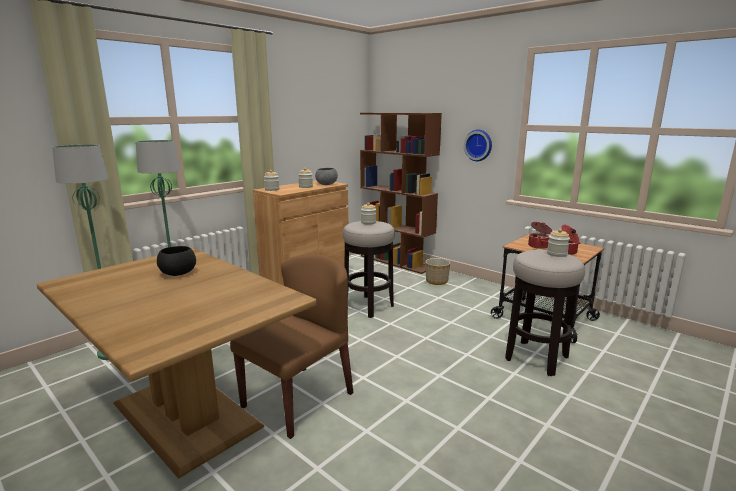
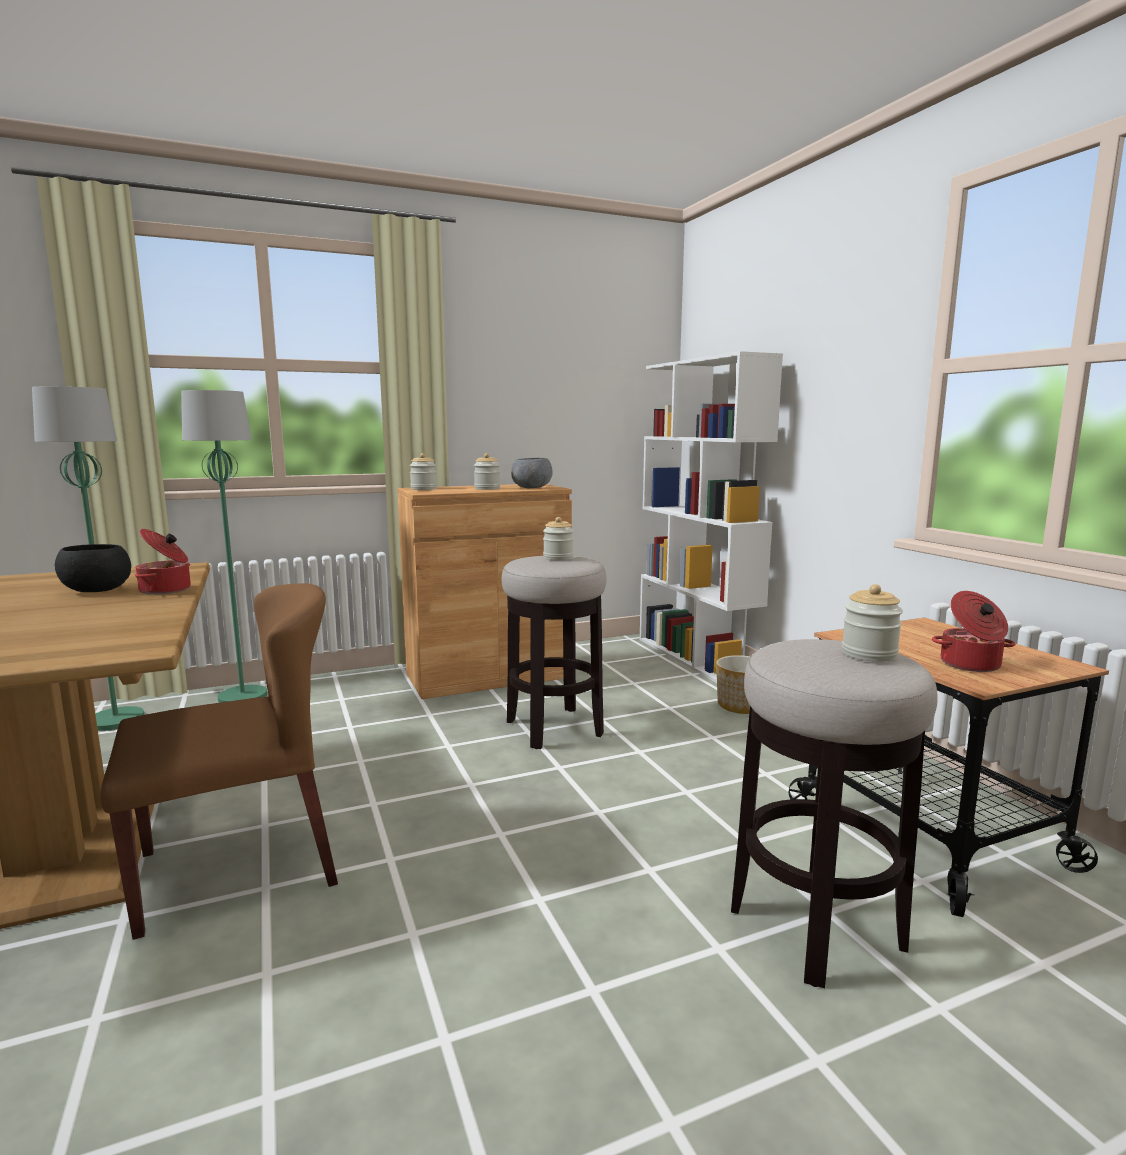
camera: 25 degrees right, 5 degrees down
brown bookcase [360,113,442,274] -> white bookcase [639,351,783,683]
wall clock [464,130,492,161] -> none
cooking pot [528,222,552,249] -> cooking pot moved to [134,529,191,595]

